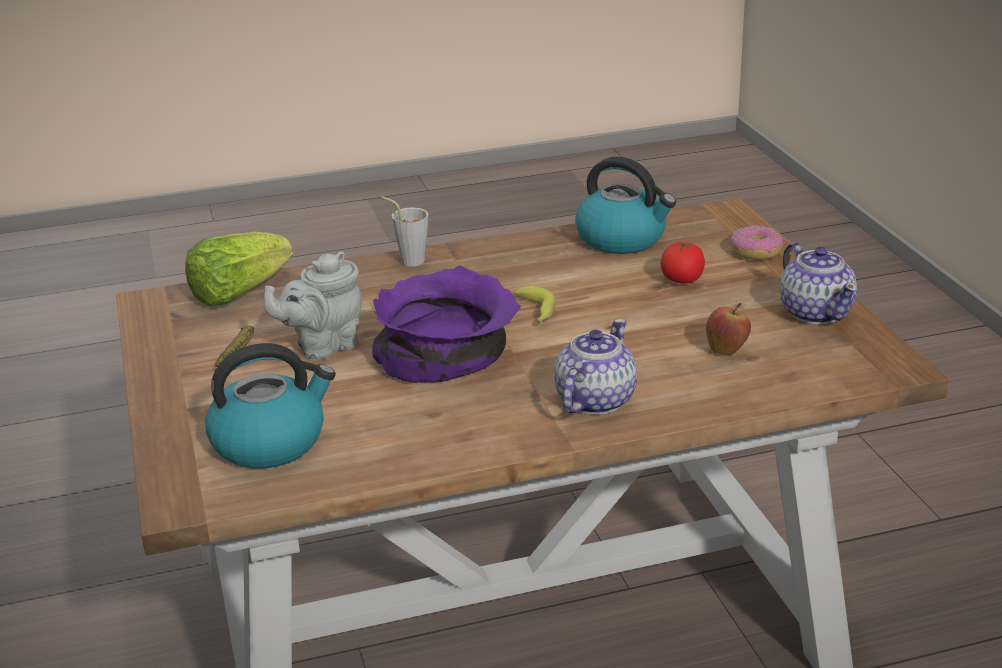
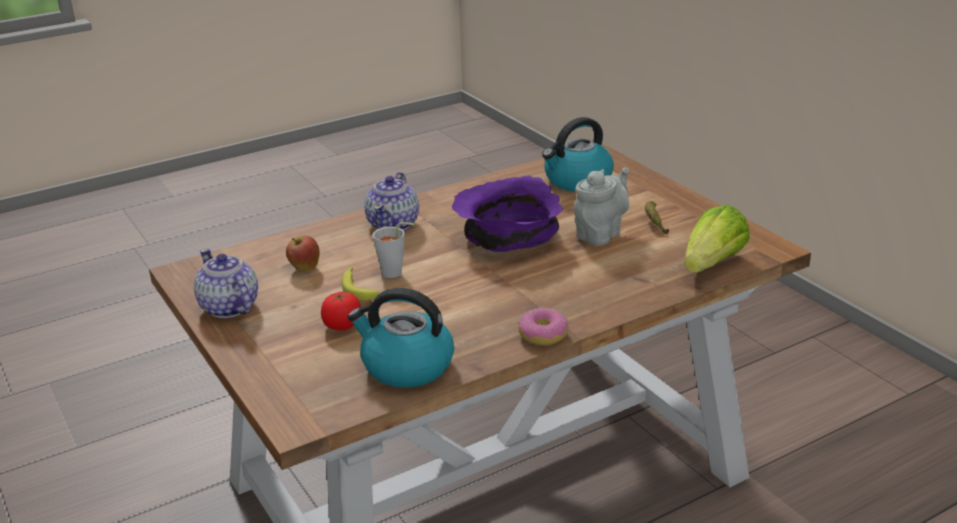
camera: 165 degrees right, 0 degrees up
grey cup [381,196,428,267] -> grey cup moved to [373,222,415,278]
banana [515,286,555,323] -> banana moved to [342,266,379,301]
donut [730,225,783,260] -> donut moved to [518,307,569,346]

